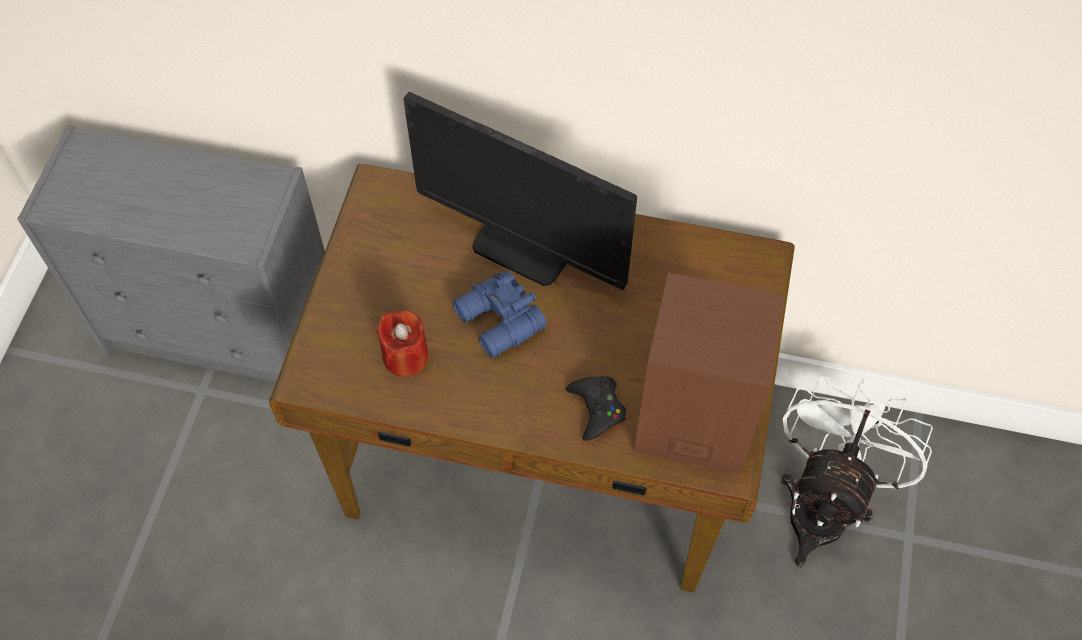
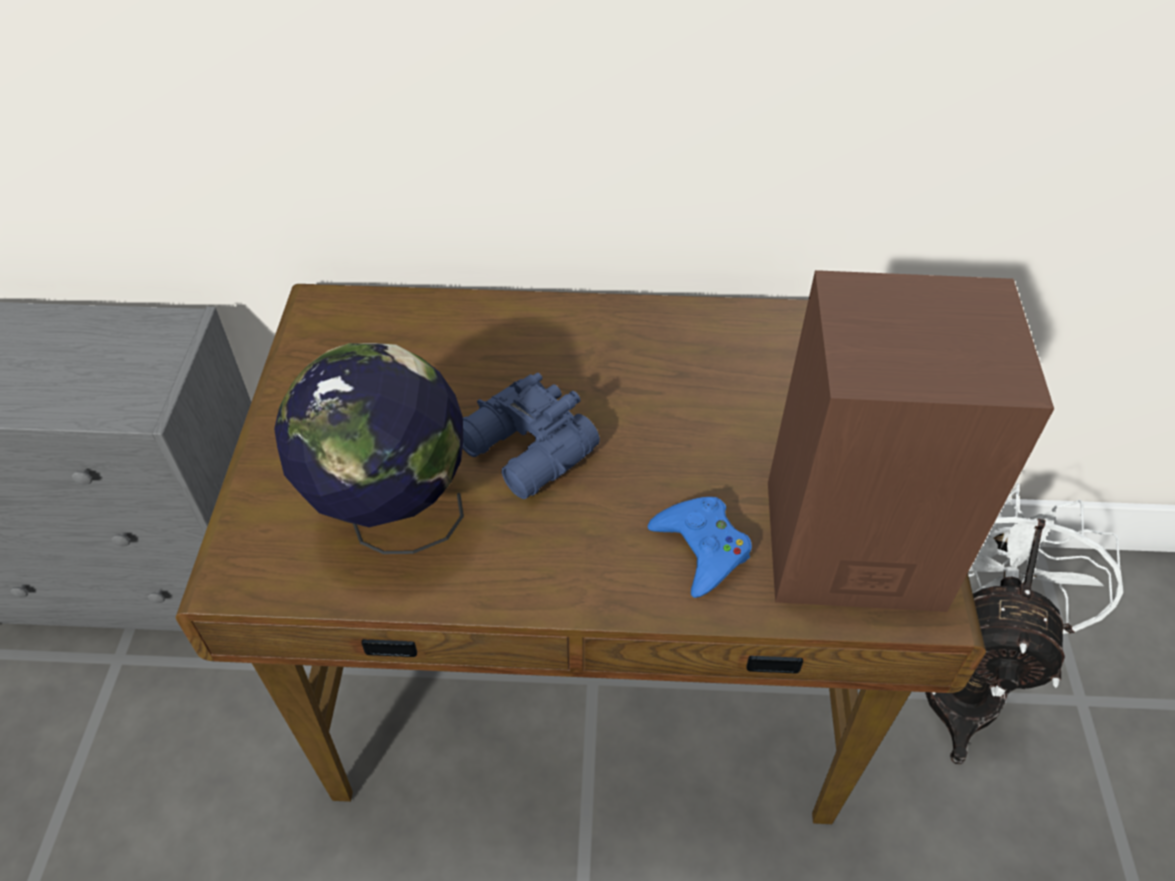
camera: 10 degrees left, 10 degrees down
red candle [377,310,429,377] -> globe [274,343,464,554]
monitor [403,92,637,290] -> none
black game controller [566,376,626,441] -> blue game controller [648,497,752,598]

